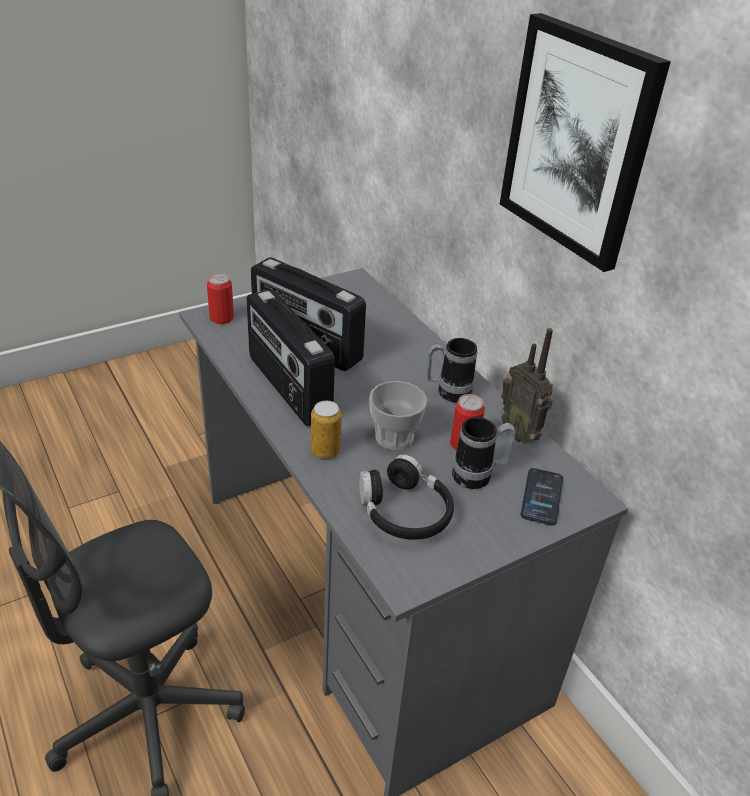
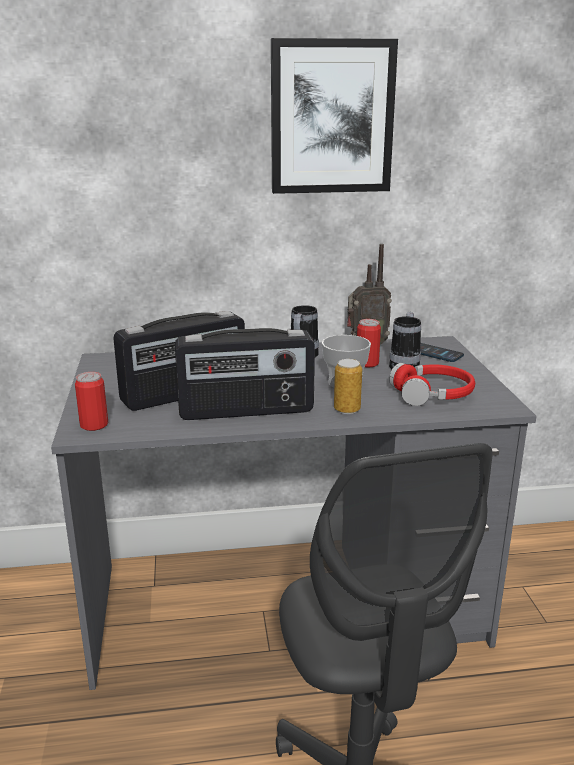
camera: 65 degrees left, 15 degrees down
black headphones [359,454,454,540] -> red headphones [389,363,475,406]

